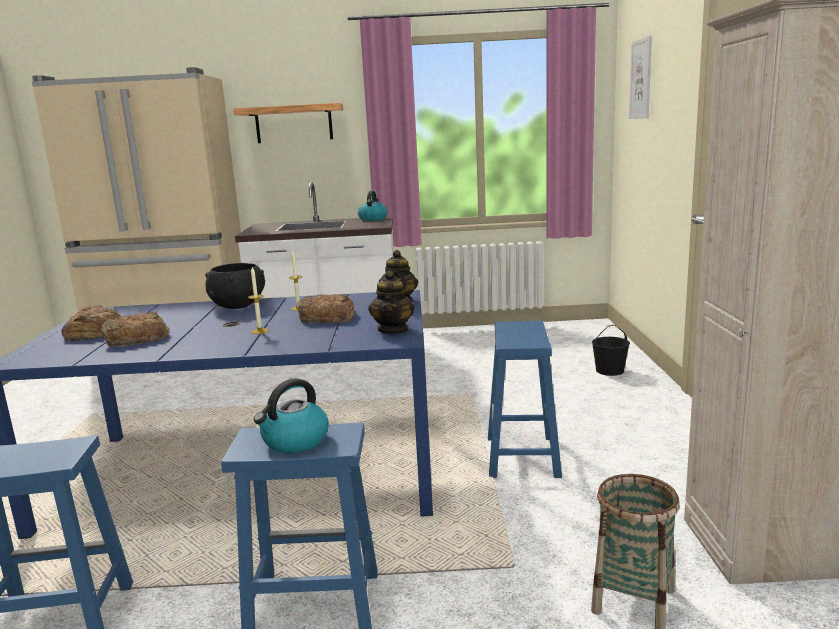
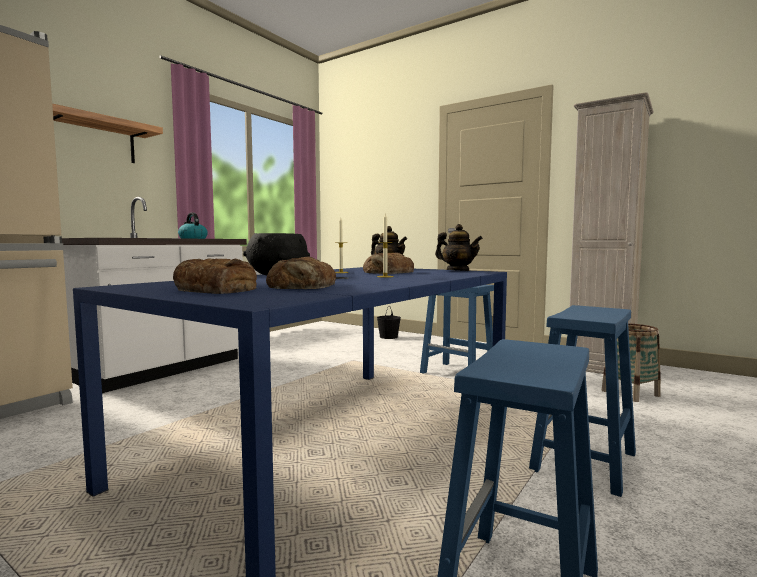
camera: 55 degrees left, 10 degrees down
kettle [254,378,329,453] -> none
picture [629,35,652,119] -> none

